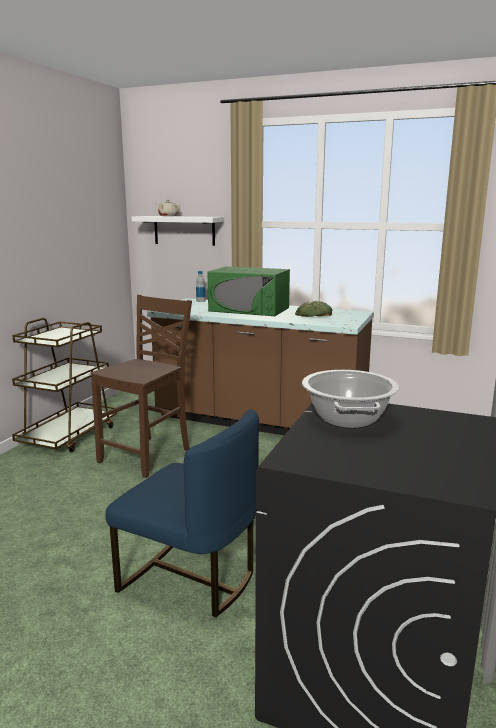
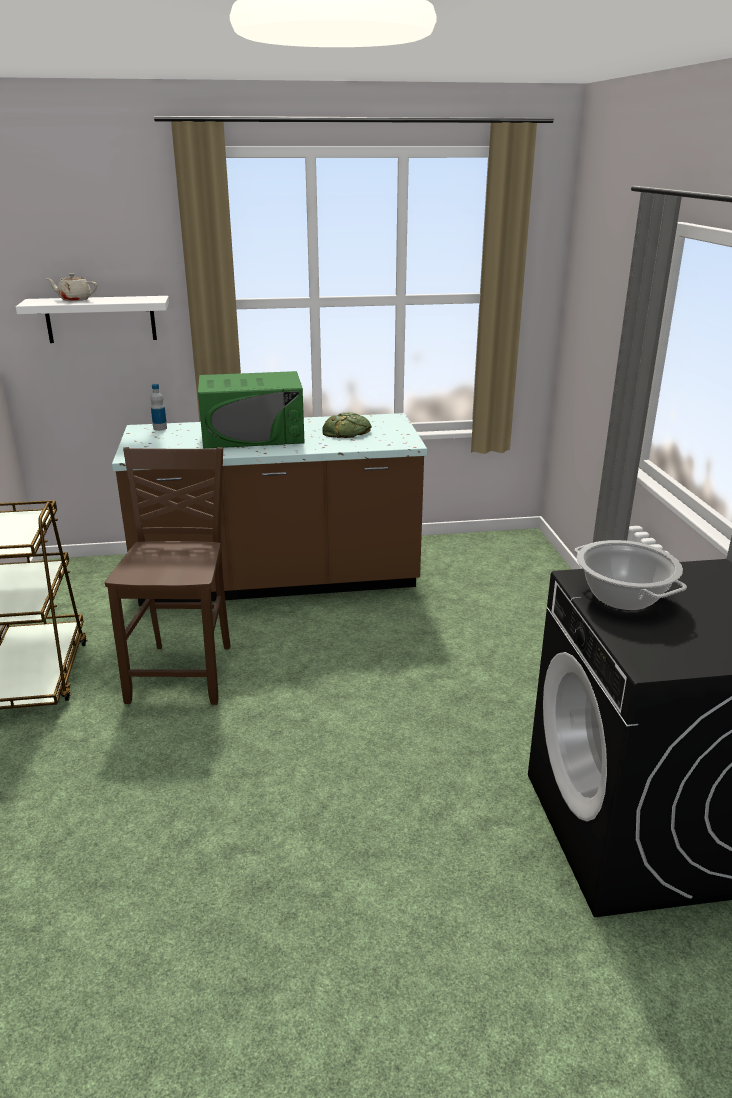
camera: 30 degrees left, 10 degrees up
blue chair [105,409,259,617] -> none

